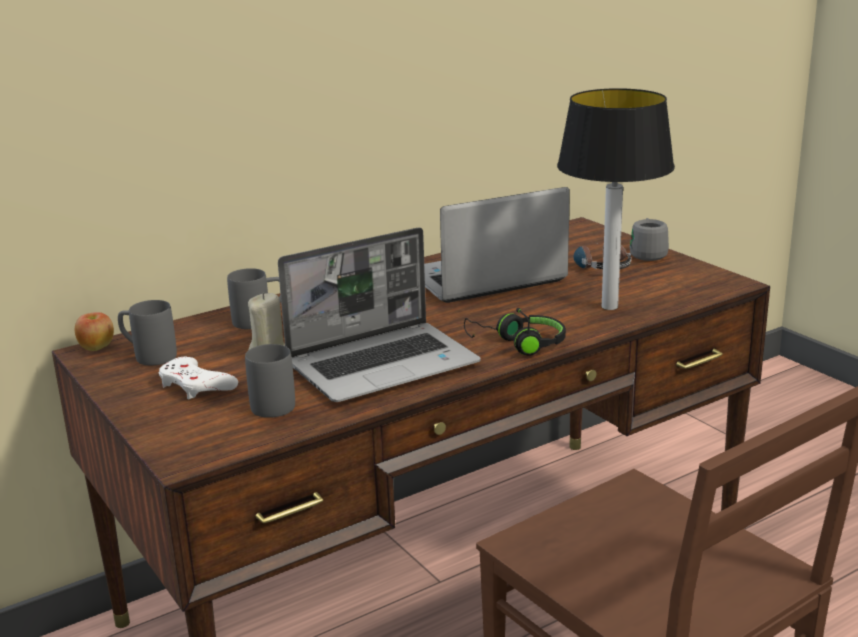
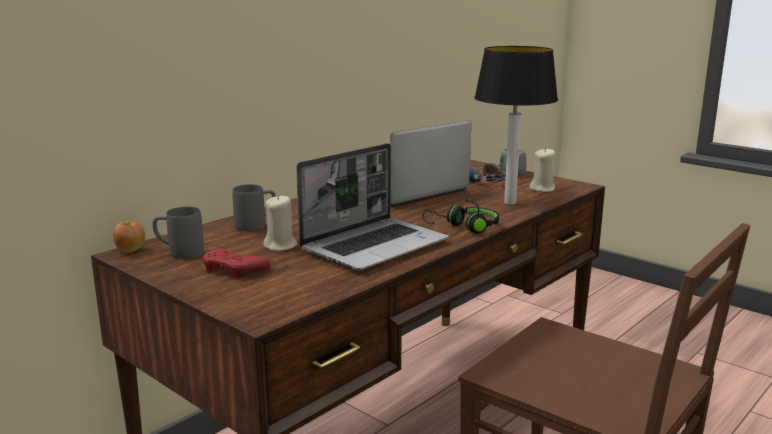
camera: 15 degrees left, 5 degrees down
white game controller [159,357,238,399] -> red game controller [203,248,270,278]
grey mug [245,344,295,418] -> none
none -> beige candle [529,148,556,192]

